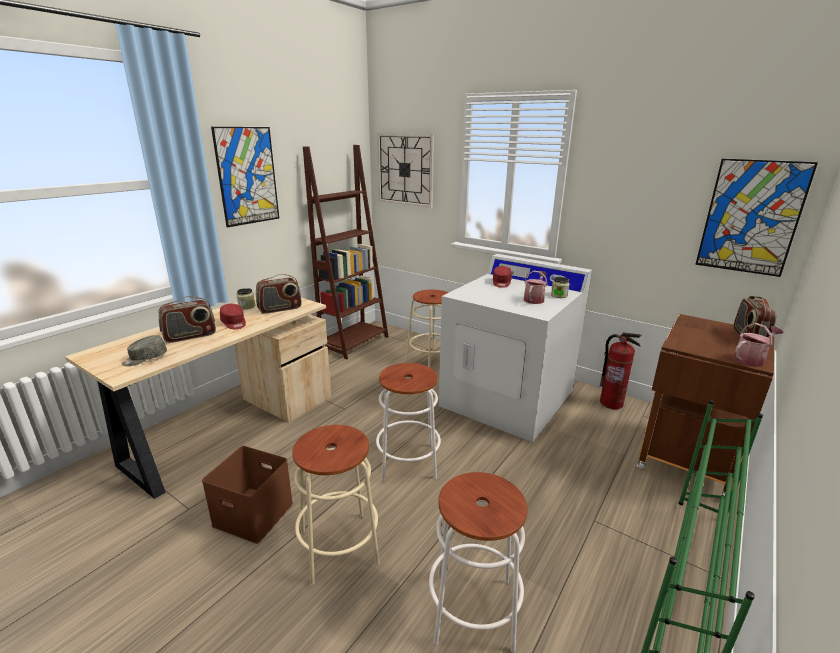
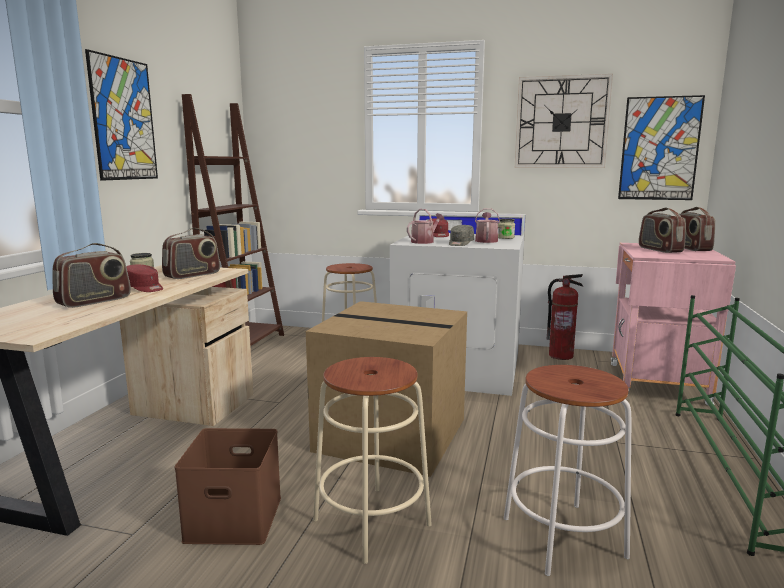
camera: 20 degrees left, 10 degrees down
grey cap [122,335,167,366] -> grey cap moved to [449,225,474,246]
white stool [376,363,441,482] -> cardboard box [306,301,467,477]
wall clock [377,133,434,208] -> wall clock moved to [515,74,613,168]
brown cart [637,314,774,496] -> pink cart [611,243,736,405]
watering can [733,323,783,367] -> watering can moved to [407,209,444,244]
none -> radio [639,208,686,253]

